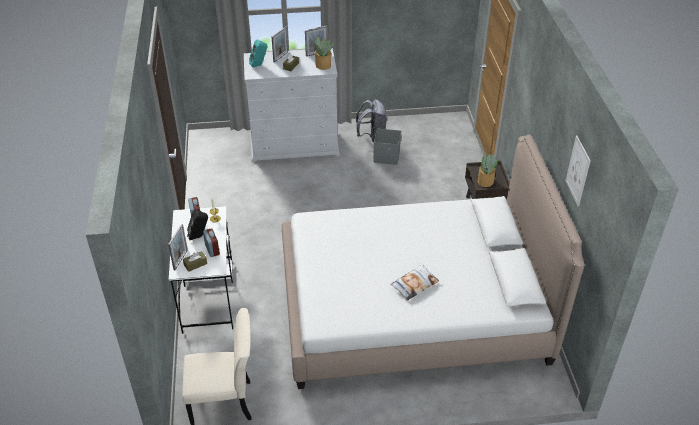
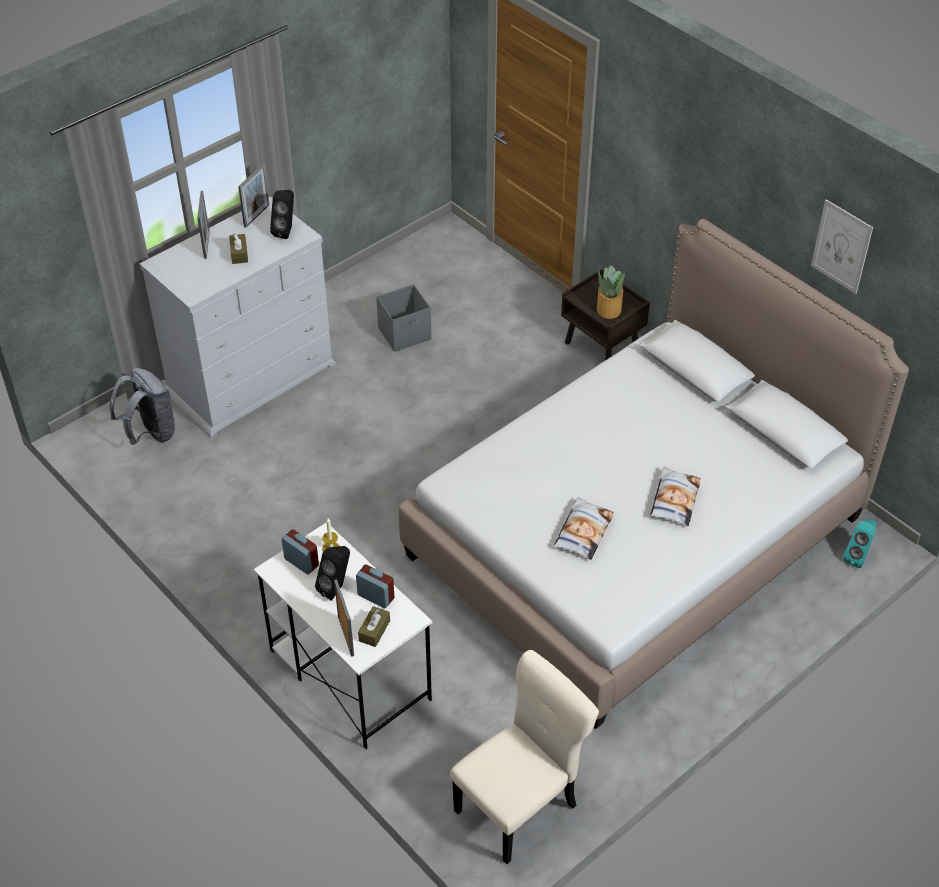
camera: 35 degrees left, 5 degrees up
turquoise speaker [249,39,267,67] -> turquoise speaker moved to [843,519,877,568]
potted plant [313,37,333,70] -> black speaker [270,190,294,239]
grey backpack [356,99,387,143] -> grey backpack moved to [110,368,175,445]
none -> pillow [554,497,614,560]

